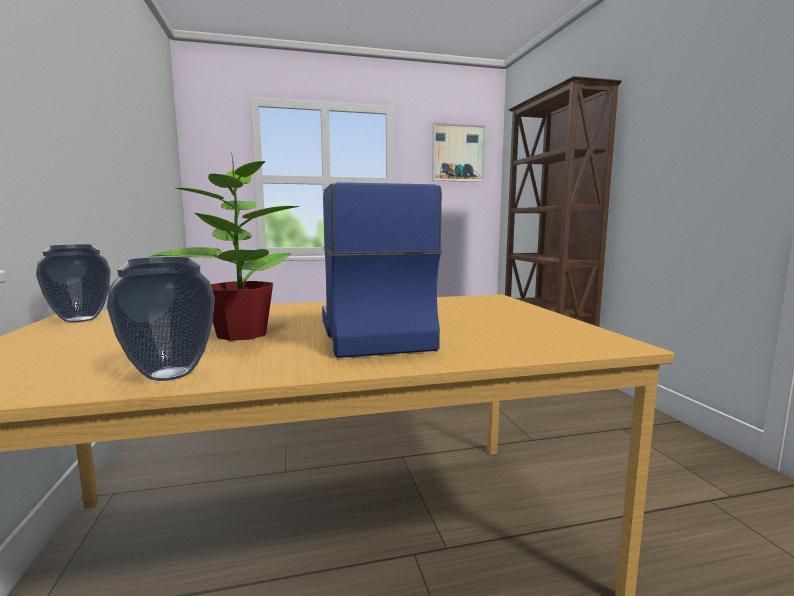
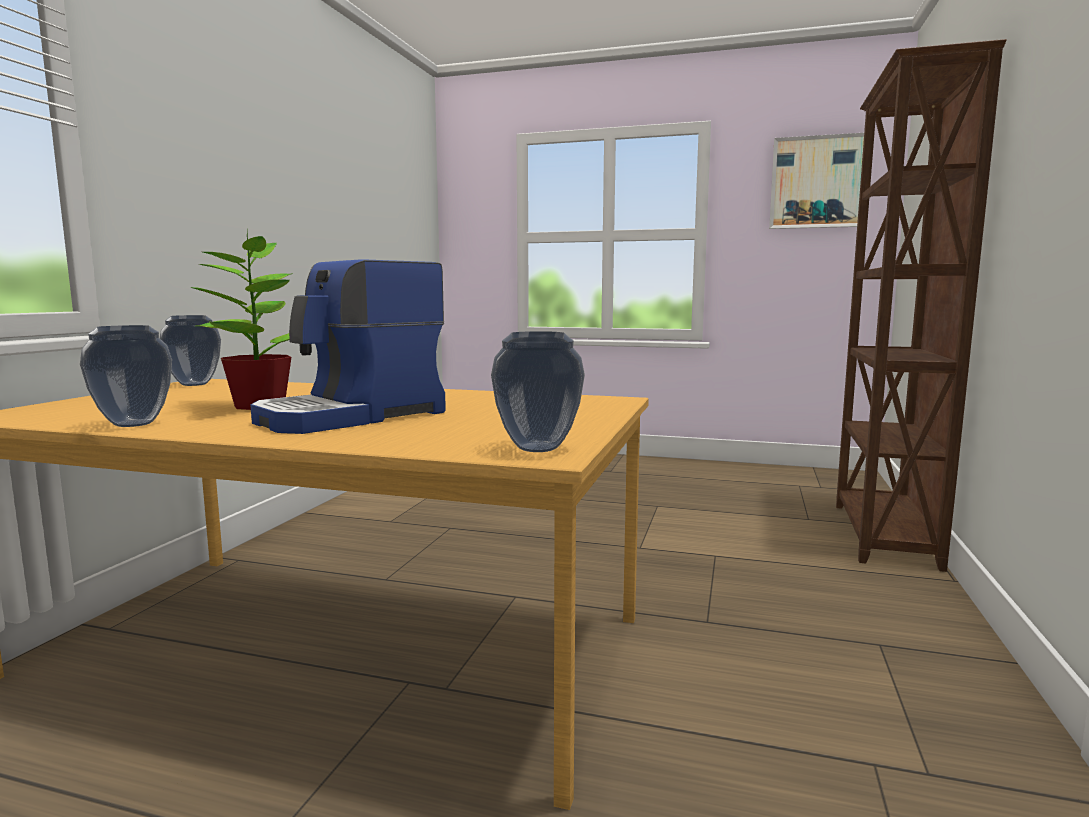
camera: 30 degrees right, 0 degrees up
coffee machine [322,182,442,358] -> coffee machine turned 150 degrees counterclockwise [250,259,446,434]
none -> vase [491,331,585,452]

